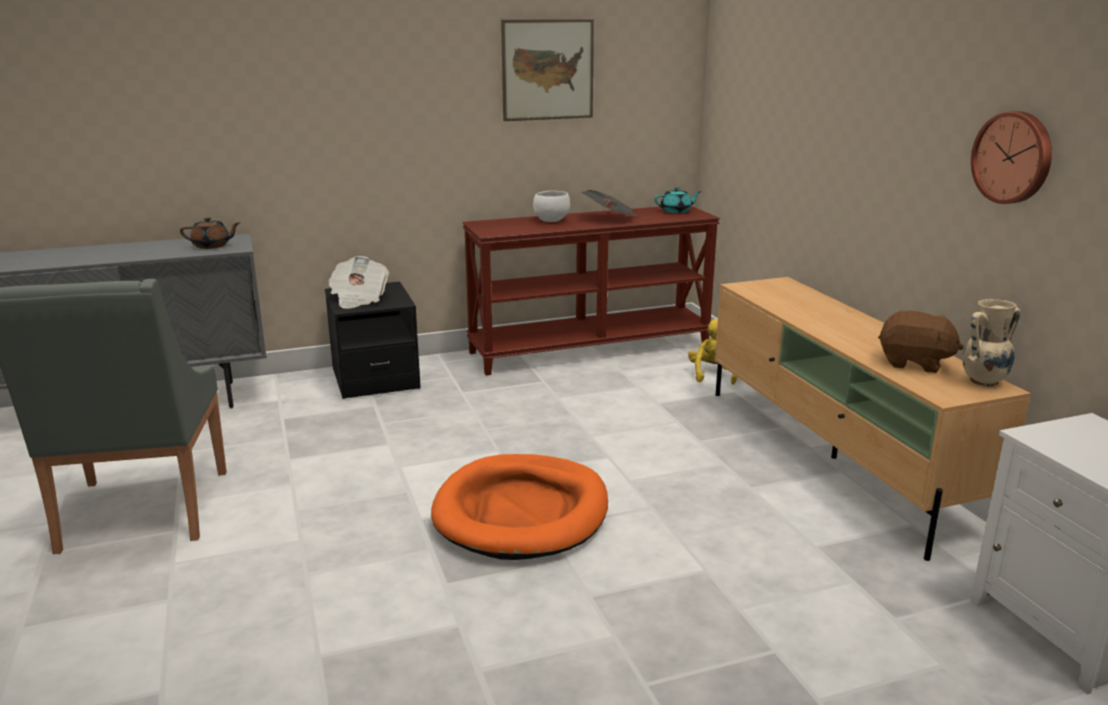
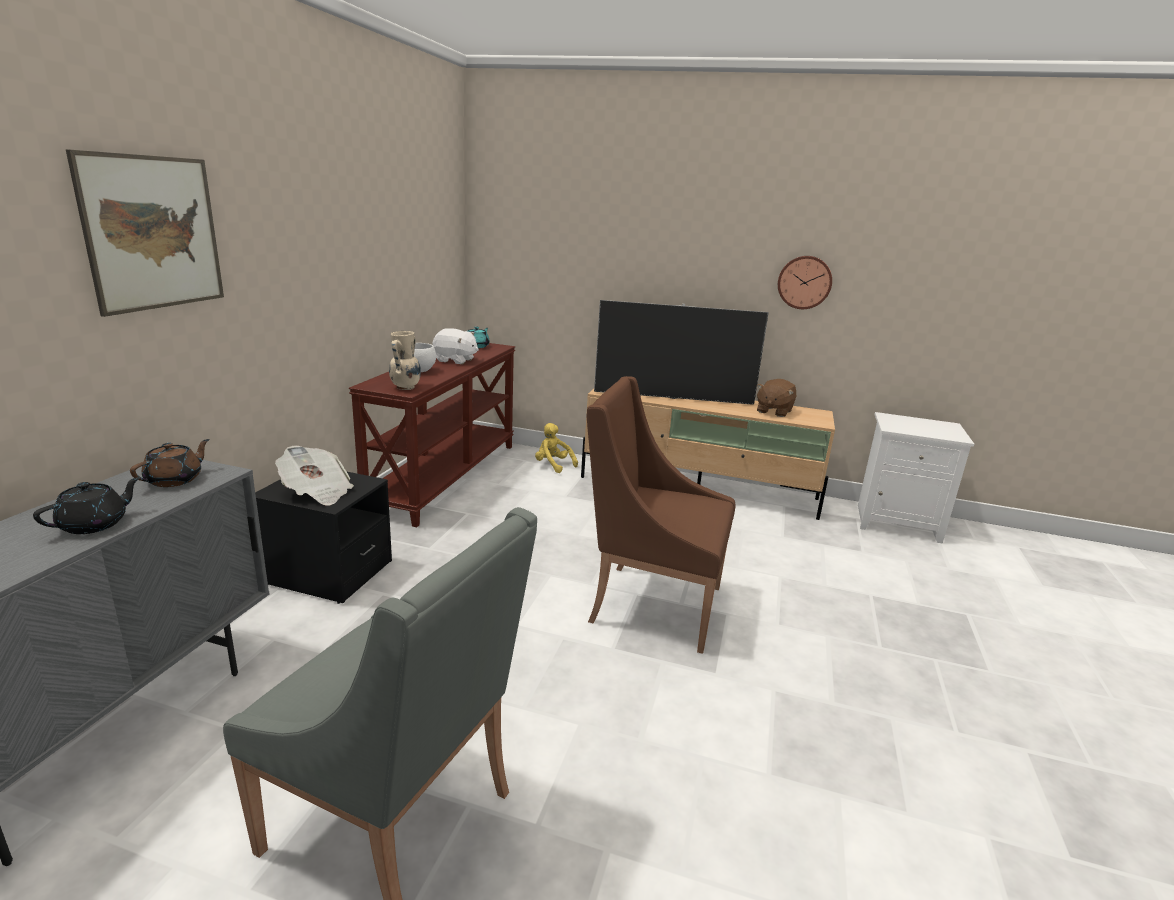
camera: 55 degrees left, 0 degrees up
orange dog bed [431,454,608,560] -> brown armchair [587,376,735,654]
picture [501,19,594,121] -> picture moved to [66,149,224,317]
newspaper [581,190,639,216] -> white plush toy [432,328,479,365]
brown plush toy [878,311,964,373] -> brown plush toy turned 150 degrees clockwise [757,379,796,417]
beige vase [963,299,1020,387] -> beige vase moved to [389,331,421,390]
none -> black teapot [33,477,141,534]
none -> television [594,300,769,405]

